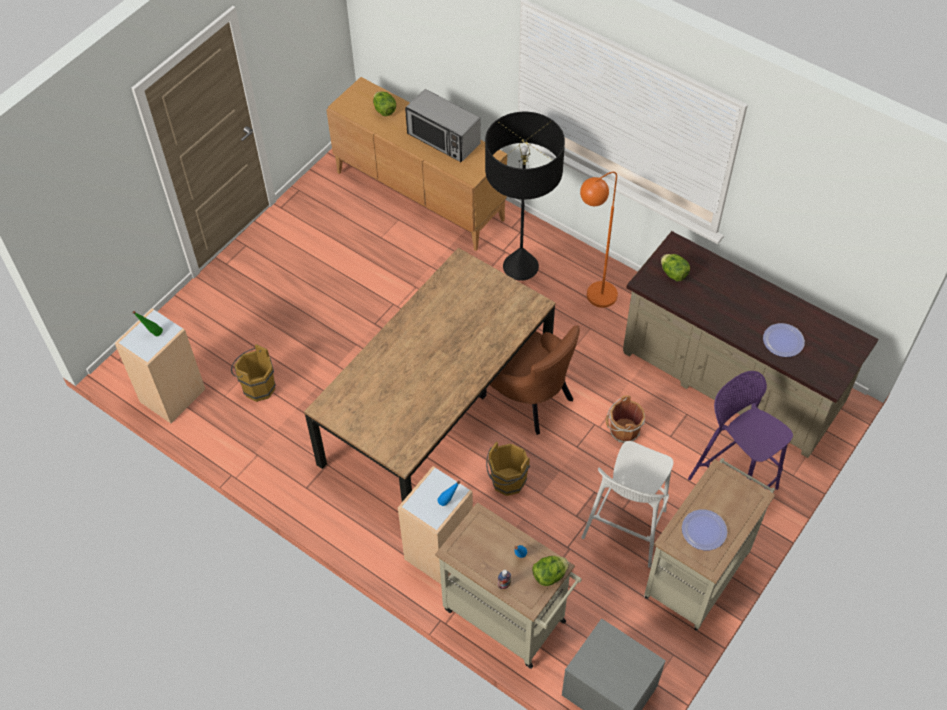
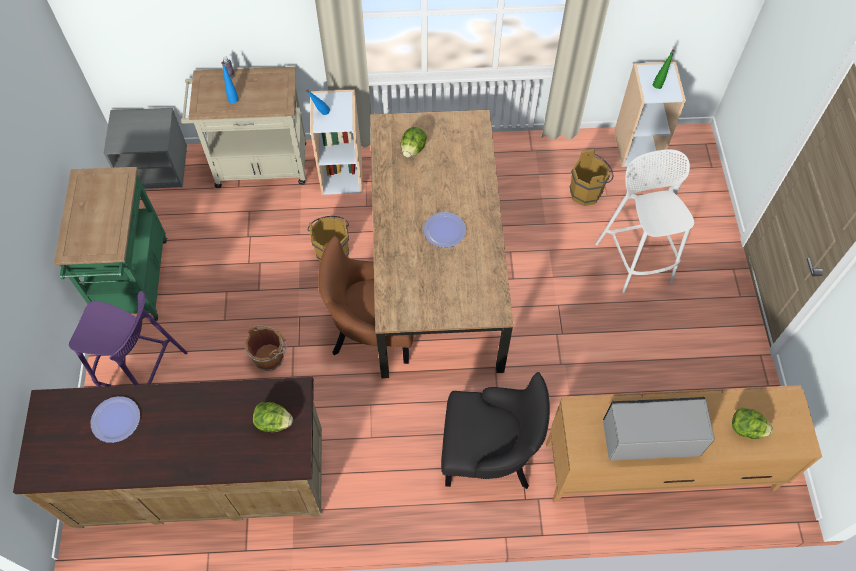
camera: 140 degrees right, 5 degrees up
black floor lamp [485,112,565,281] -> black chair [441,372,550,489]
lettuce [532,556,569,586] -> lettuce moved to [401,127,427,157]
orange floor lamp [580,172,618,308] -> none
white stool [581,441,673,568] -> white stool moved to [595,149,694,293]
beige cart [644,458,775,631] -> green cart [54,167,167,321]
plate [682,509,727,550] -> plate moved to [424,212,466,248]

